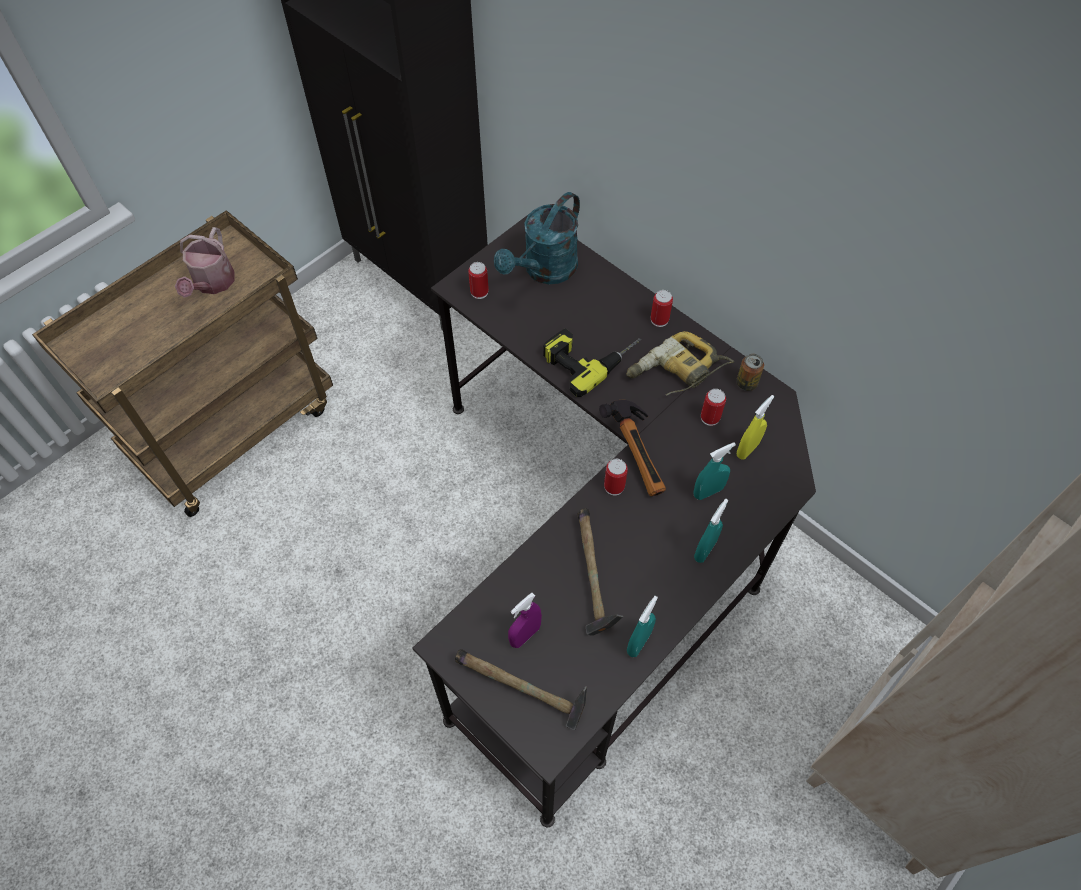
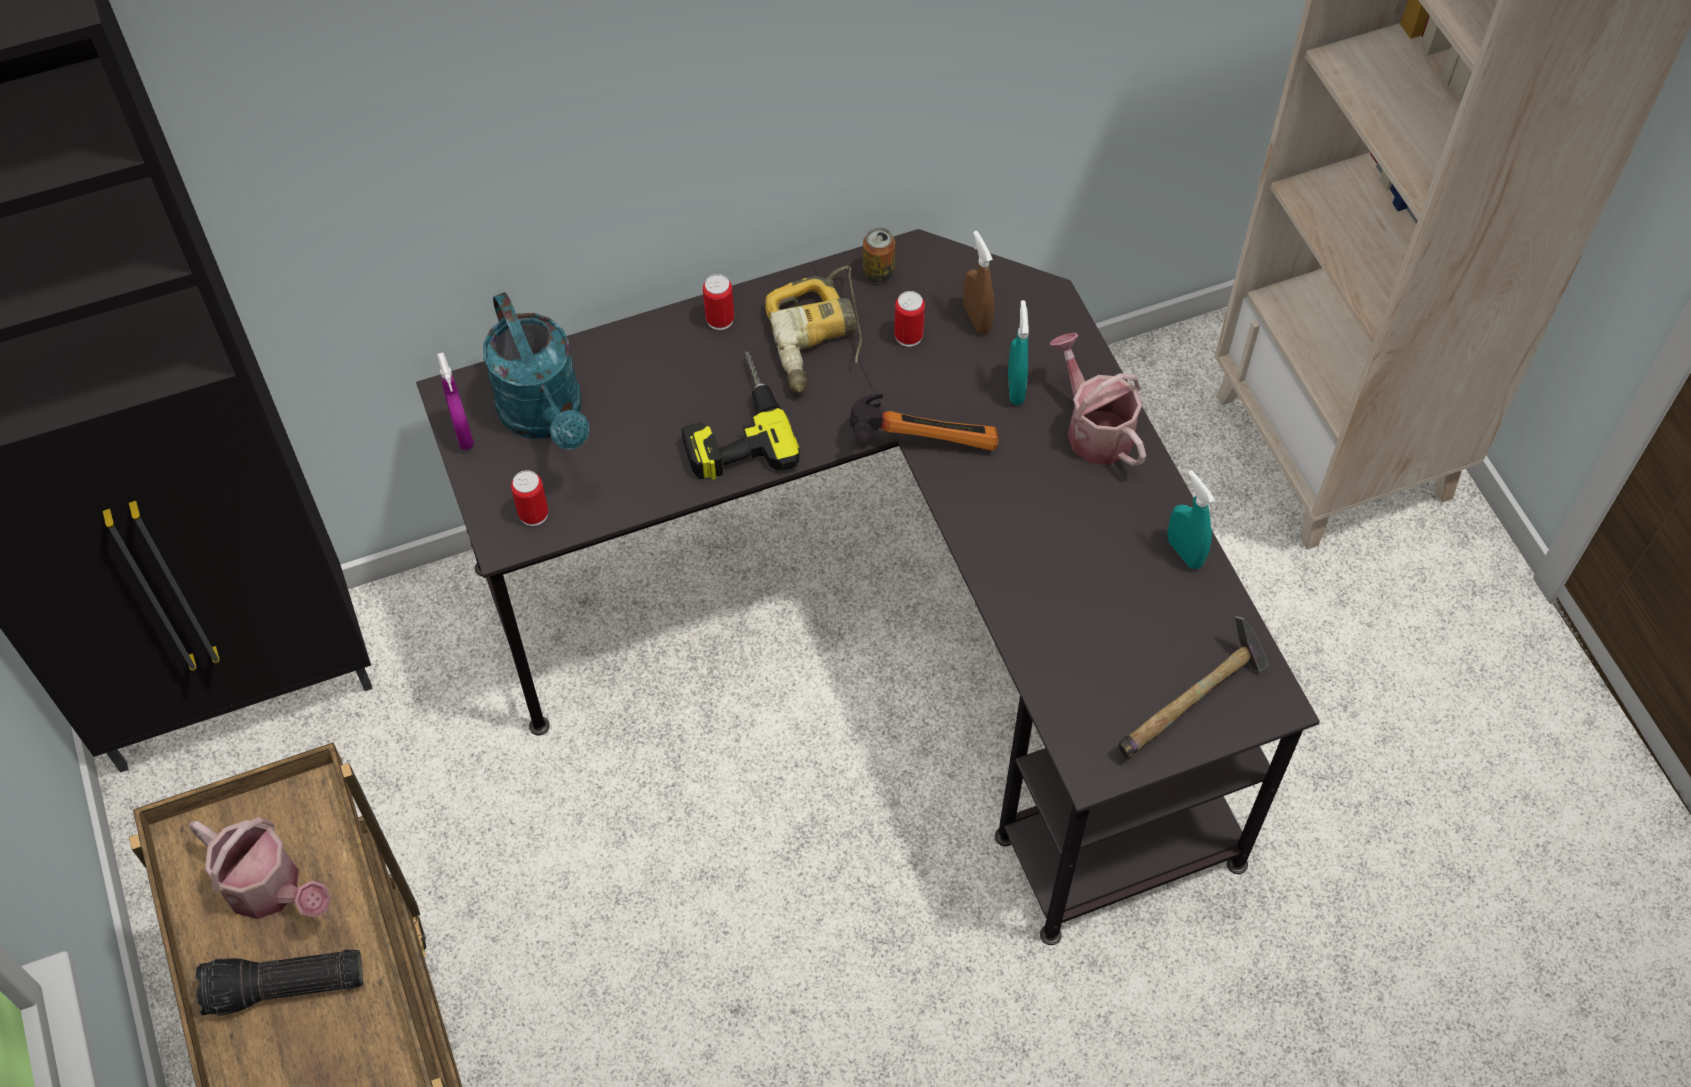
camera: 65 degrees left, 0 degrees up
purple spray bottle [508,593,542,648] -> purple spray bottle moved to [437,352,474,450]
hammer [577,508,623,636] -> none
can [604,459,628,495] -> none
turquoise spray bottle [694,499,729,563] -> watering can [1050,333,1146,466]
yellow spray bottle [737,395,774,460] -> brown spray bottle [963,231,995,334]
none -> flashlight [195,949,363,1016]

